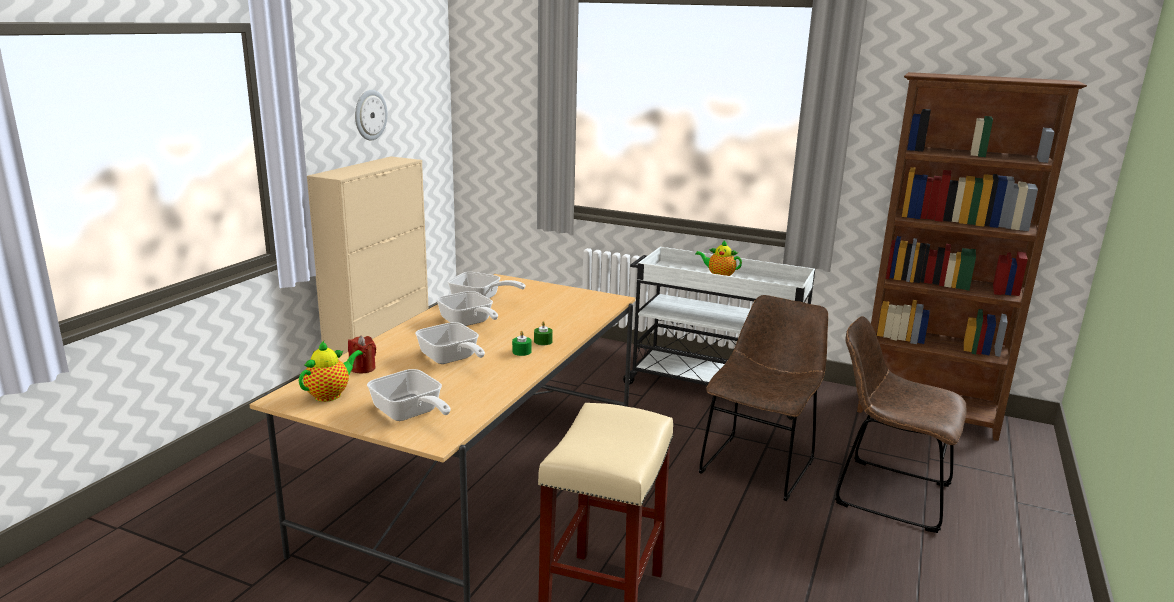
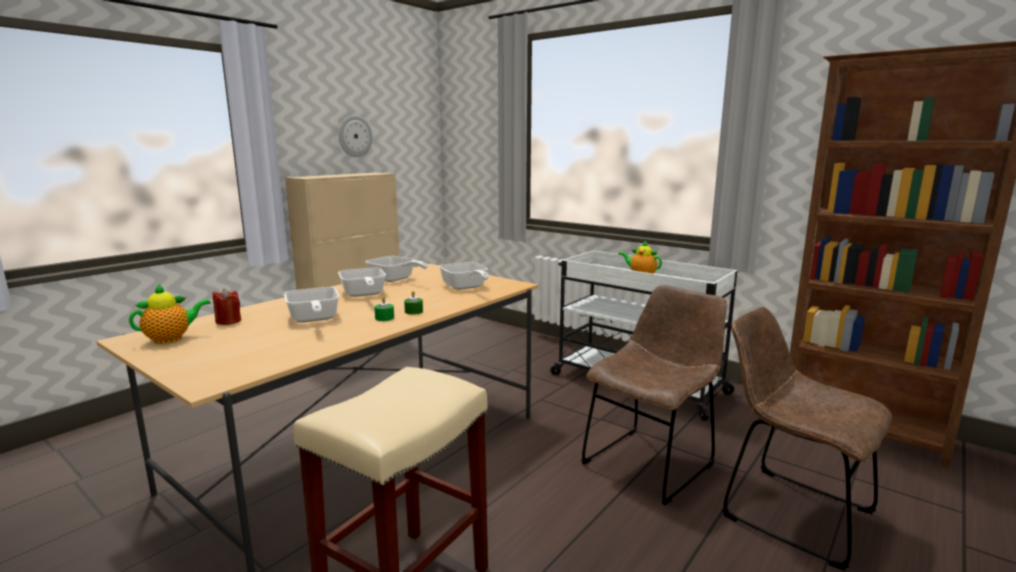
camera: 15 degrees right, 5 degrees down
frying pan [367,369,451,421] -> frying pan moved to [439,262,489,290]

